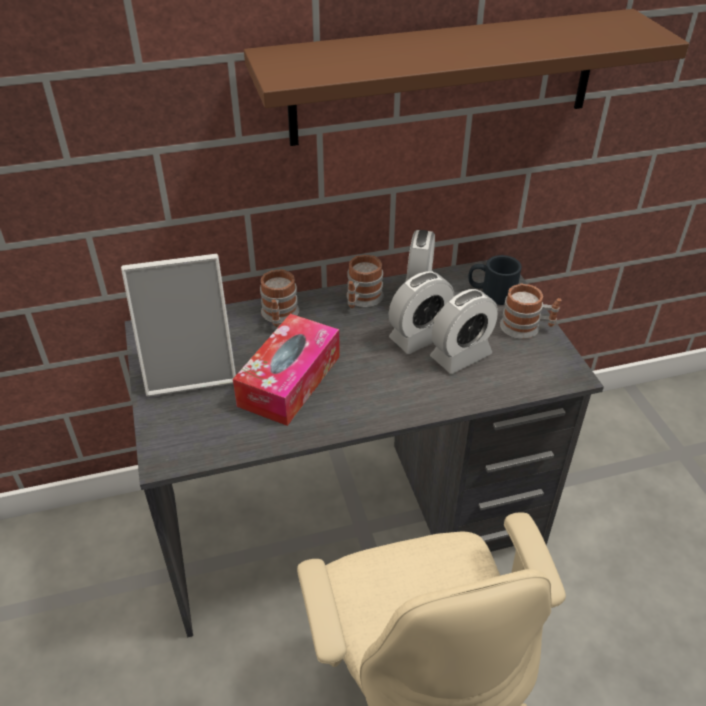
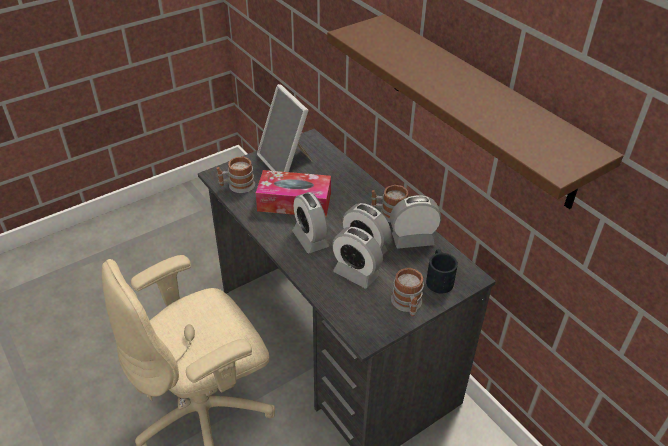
camera: 70 degrees right, 0 degrees up
mug [260,269,299,327] -> mug moved to [217,156,255,193]
none -> alarm clock [292,192,329,253]

